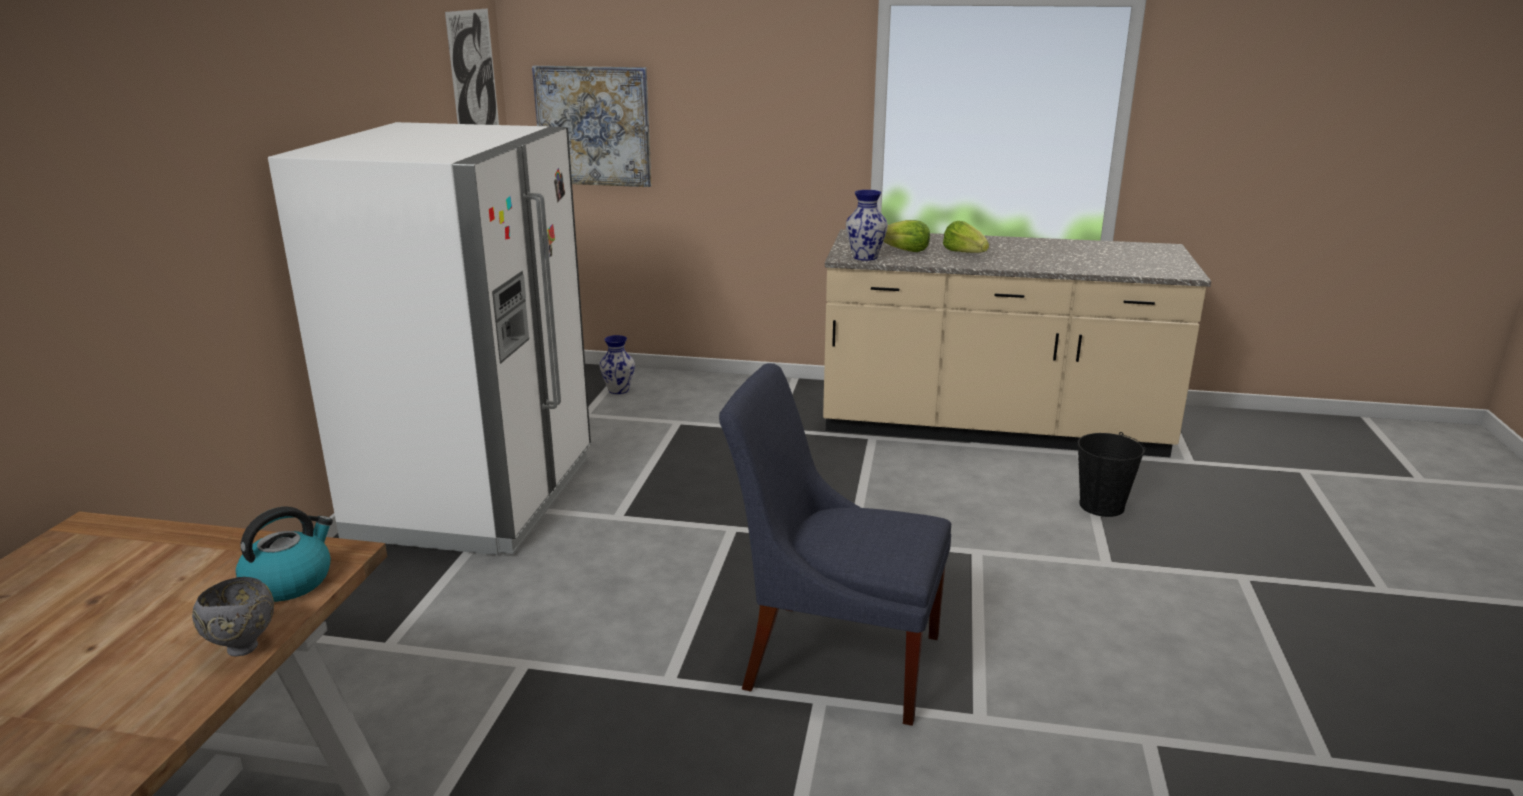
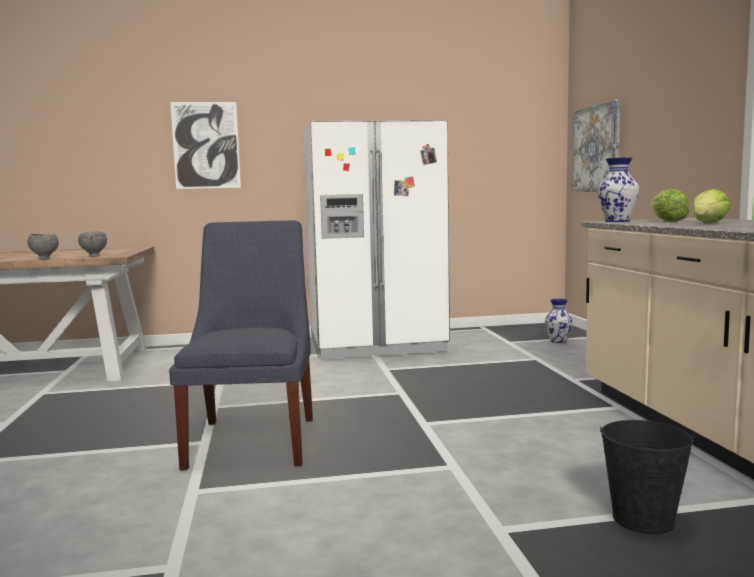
camera: 70 degrees right, 15 degrees down
kettle [236,507,333,602] -> grey bowl [78,231,107,257]
picture [445,8,499,125] -> picture moved to [170,102,241,189]

